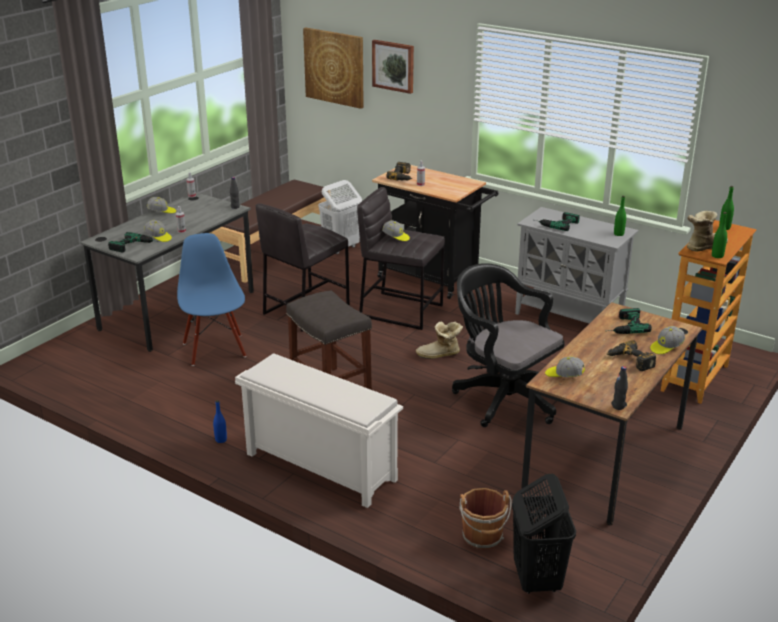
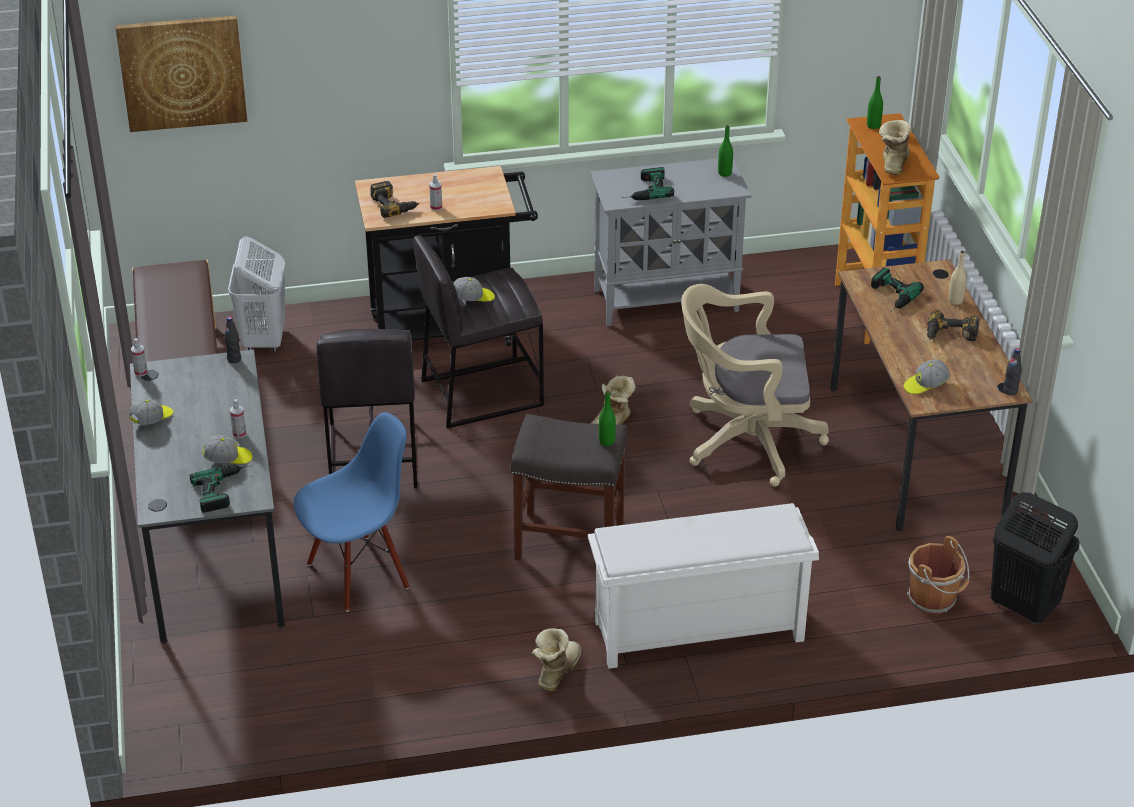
camera: 45 degrees left, 10 degrees up
blue chair [177,233,246,366] -> blue chair turned 120 degrees clockwise [294,412,409,612]
blue bottle [213,400,227,443] -> boot [532,628,581,691]
picture [372,40,414,94] -> none
black office chair [452,263,565,427] -> beige office chair [681,284,829,487]
cap [650,326,685,354] -> beige bottle [948,250,967,305]
green bottle [712,212,727,258] -> green bottle moved to [599,390,616,446]

